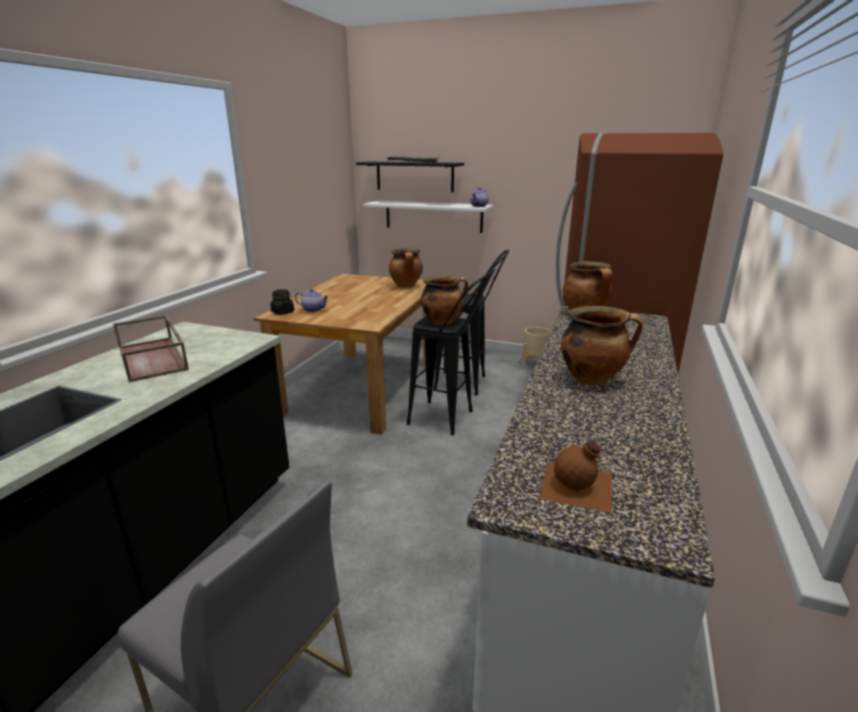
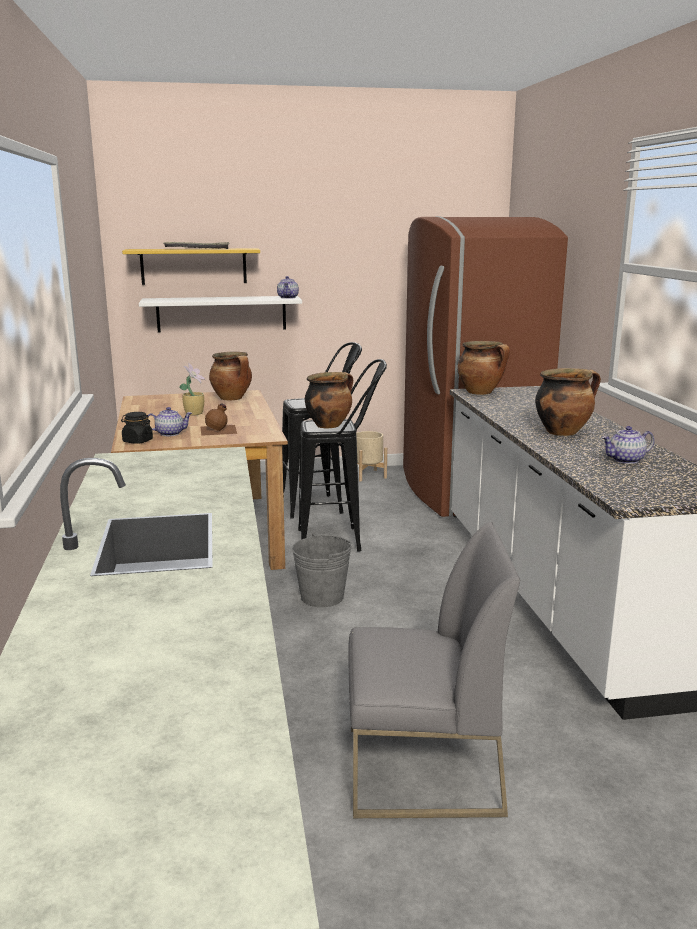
camera: 30 degrees left, 5 degrees down
brown tray [113,315,189,383] -> none
black shelf [356,162,464,192] -> yellow shelf [122,248,260,285]
brown bottle [540,441,612,513] -> brown bottle moved to [201,403,237,436]
none -> potted plant [179,363,205,416]
none -> grey bucket [292,533,351,607]
none -> teapot [601,426,654,464]

